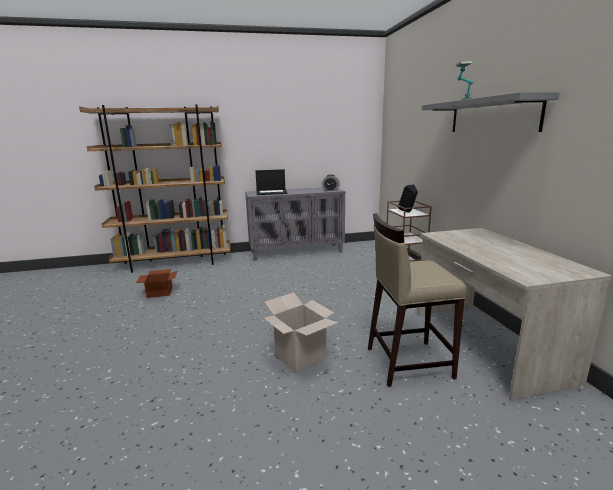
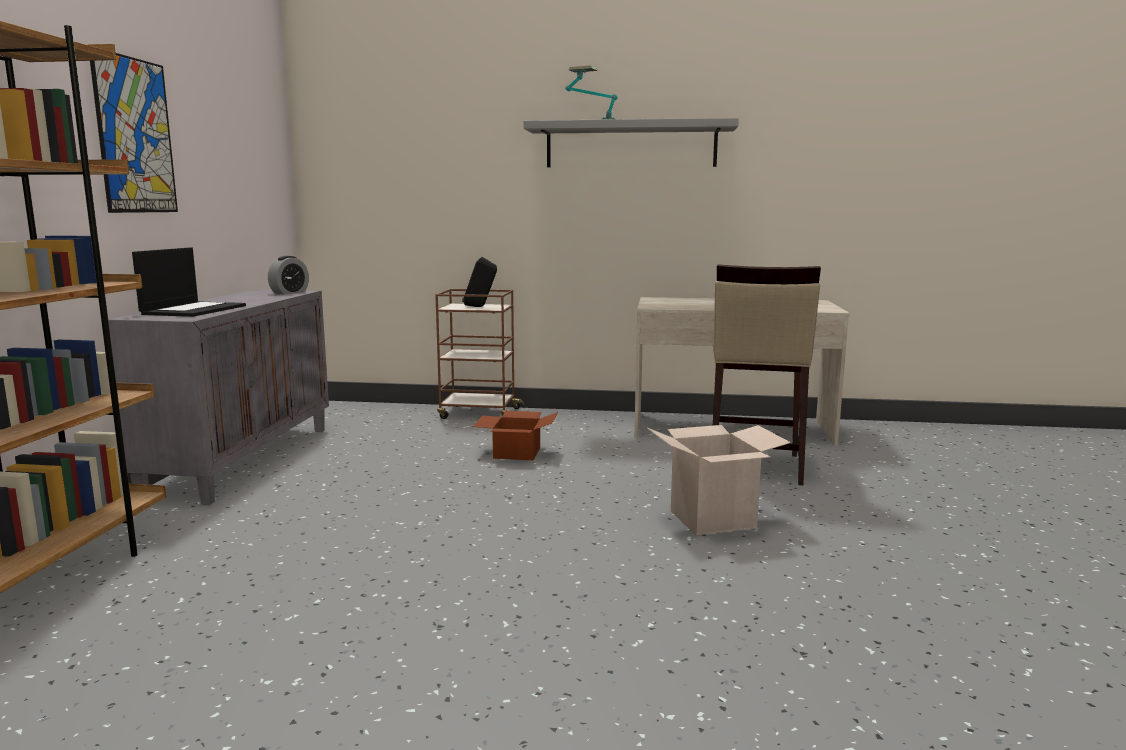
camera: 70 degrees left, 5 degrees down
cardboard box [136,269,177,298] -> cardboard box moved to [473,411,558,460]
none -> picture [90,53,178,213]

